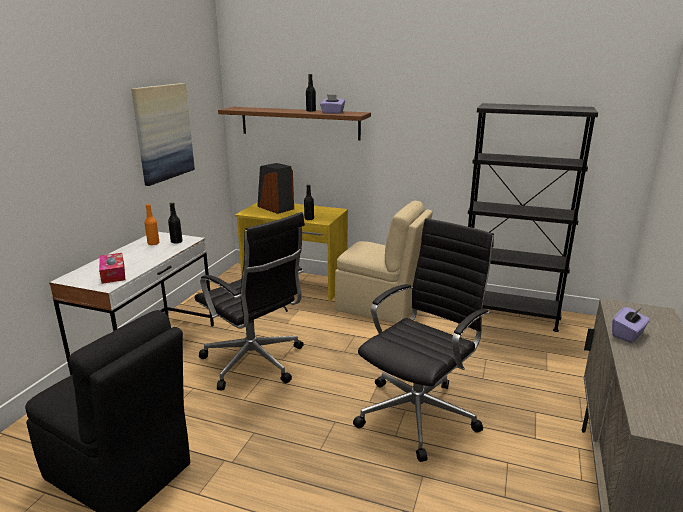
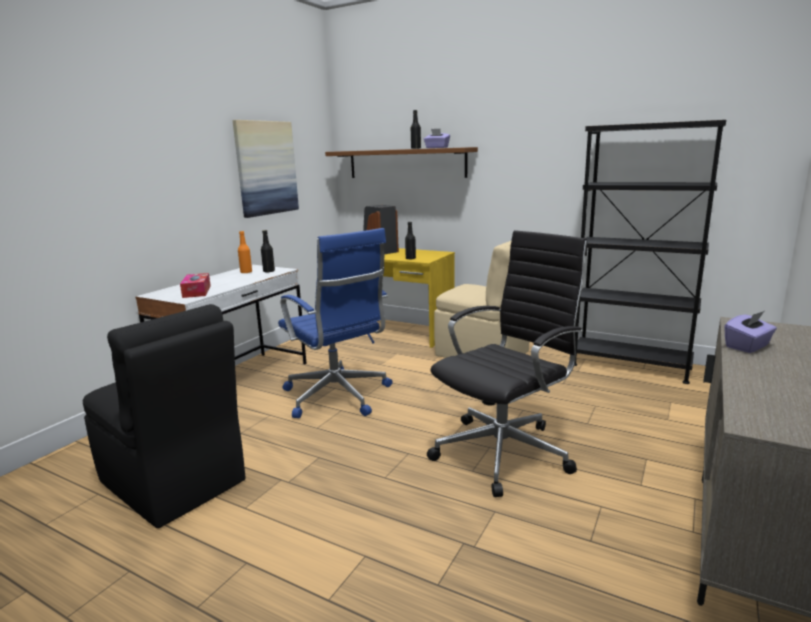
camera: 10 degrees right, 5 degrees down
black office chair [195,212,305,390] -> blue office chair [278,228,393,418]

